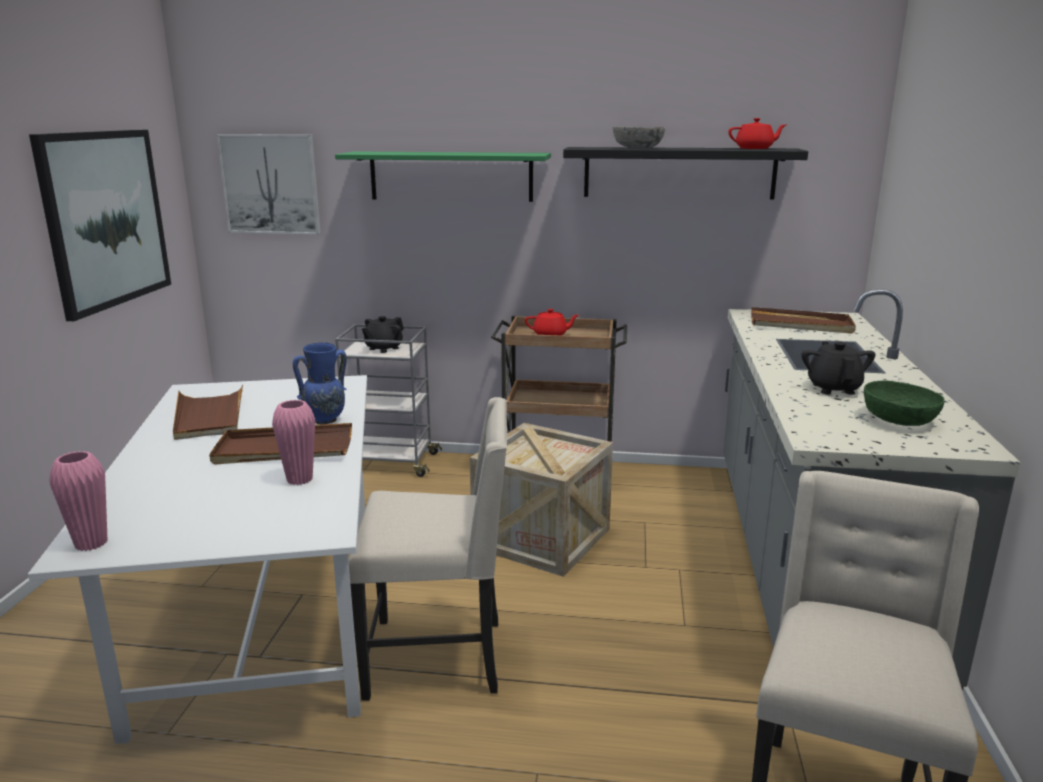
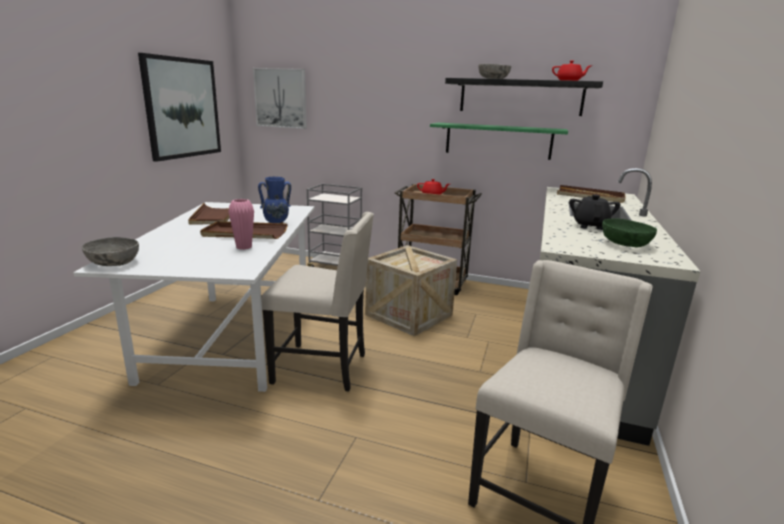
camera: 10 degrees right, 0 degrees up
pink vase [49,451,107,551] -> grey bowl [82,237,139,266]
green shelf [335,152,551,202] -> green shelf moved to [430,123,568,160]
black teapot [362,316,404,353] -> none

